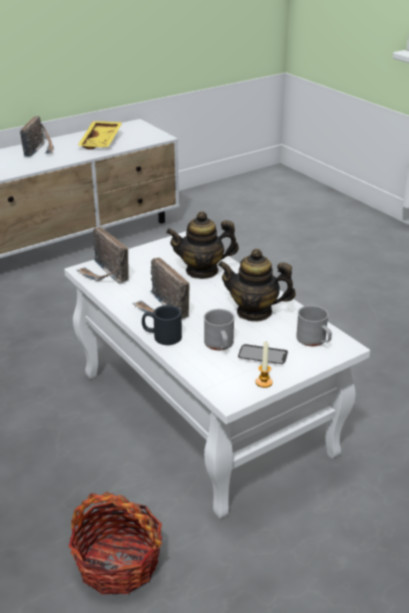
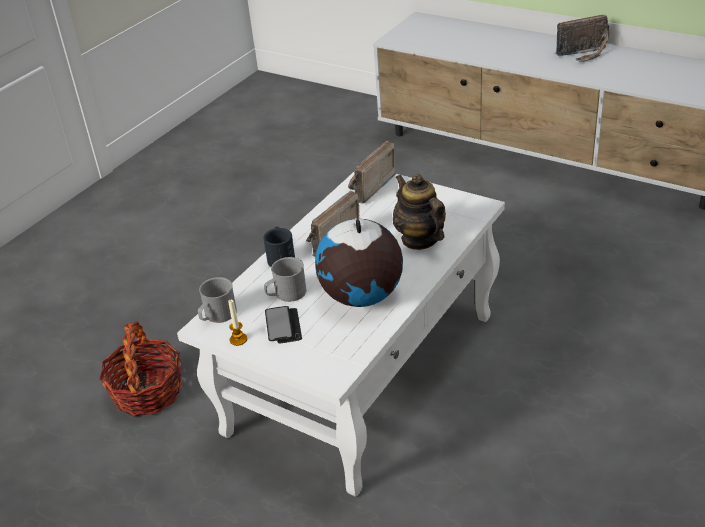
camera: 70 degrees right, 5 degrees up
yellow tray [77,121,122,150] -> none
teapot [218,249,296,322] -> globe [315,217,403,307]
grey mug [296,305,332,346] -> grey mug moved to [198,277,237,323]

